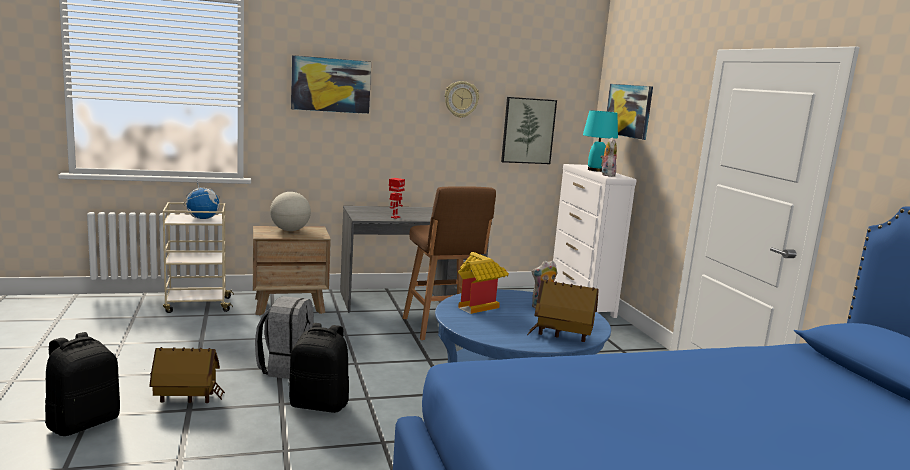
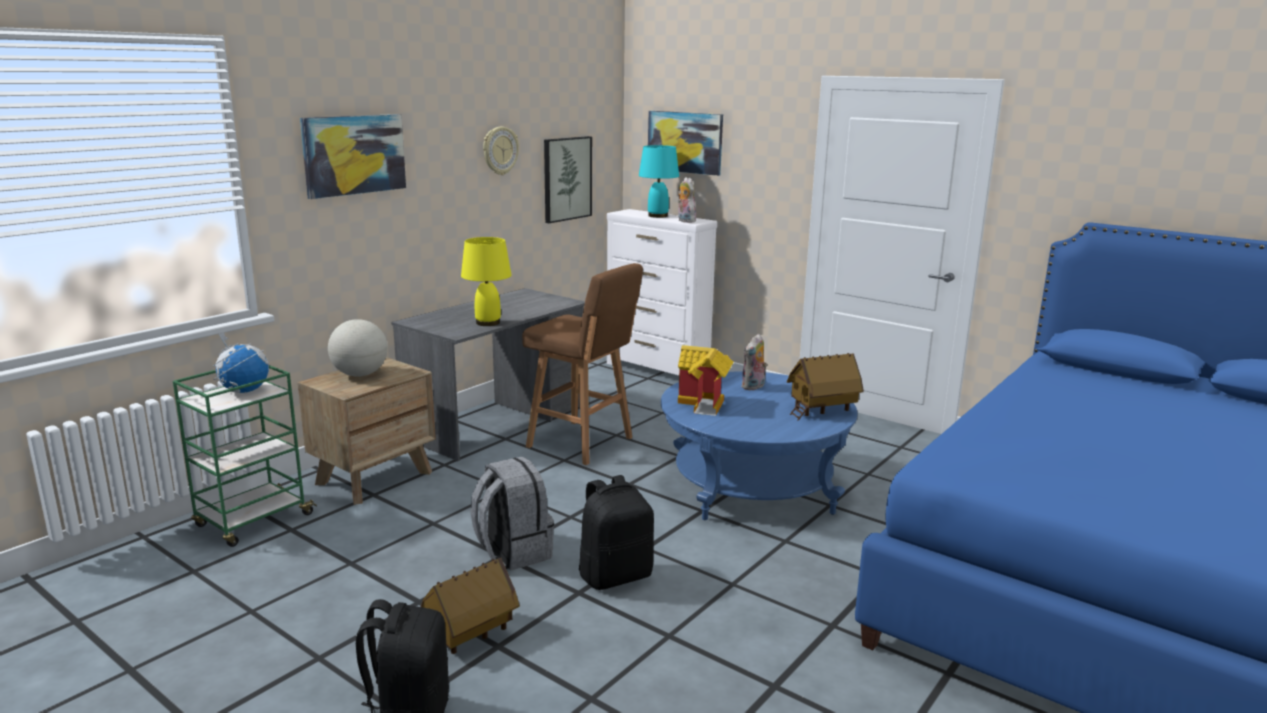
camera: 35 degrees left, 5 degrees up
beige cart [163,202,234,313] -> green cart [173,365,317,547]
toy robot [389,178,405,219] -> yellow table lamp [461,237,512,326]

